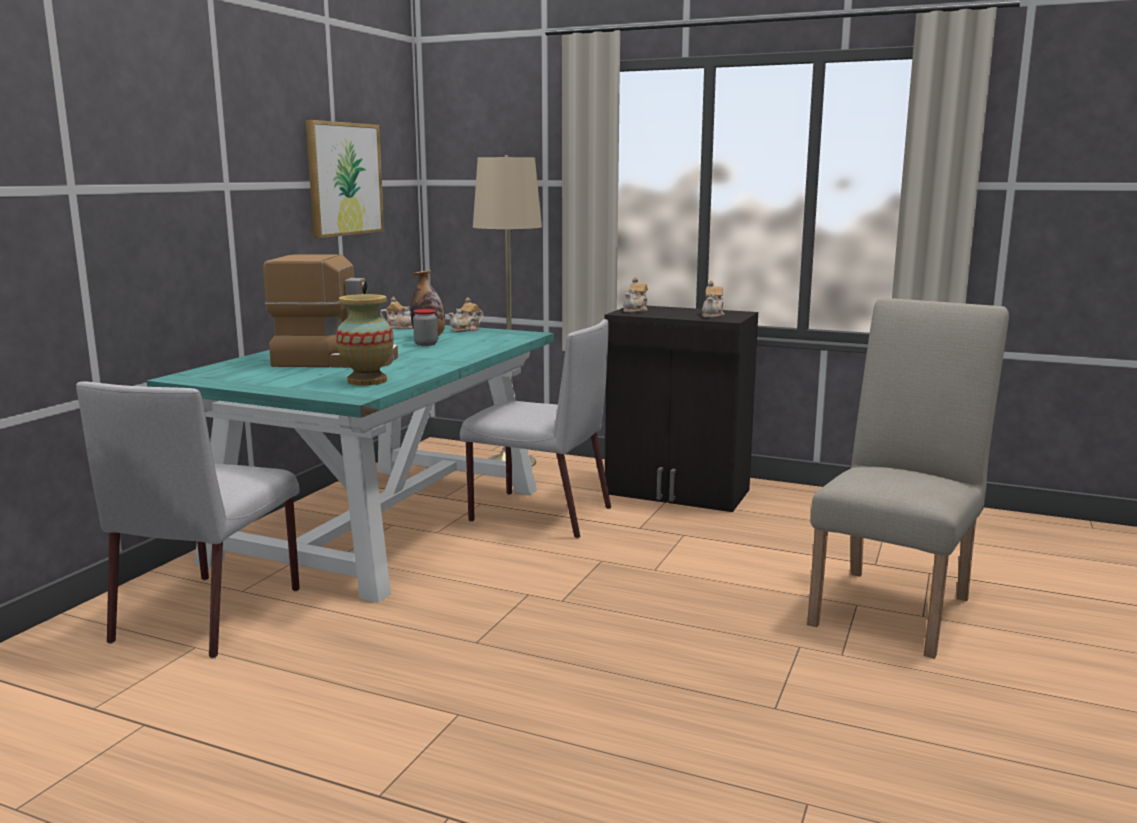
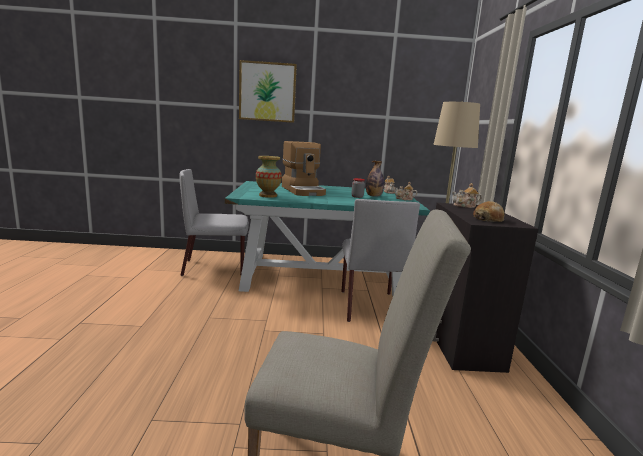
camera: 65 degrees right, 0 degrees up
picture [306,120,384,238] -> picture moved to [239,60,297,123]
teapot [702,281,724,318] -> bread [473,201,505,222]

